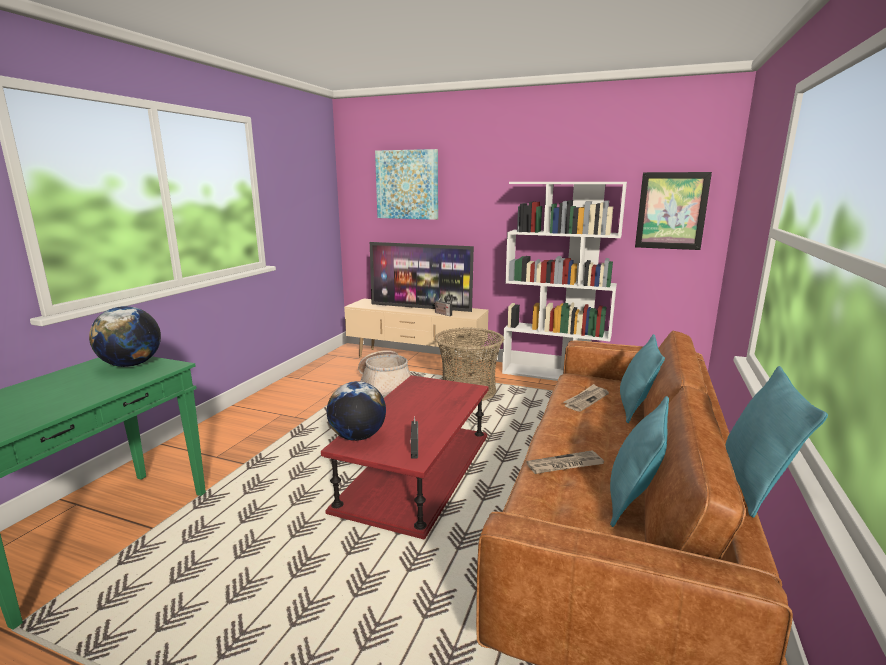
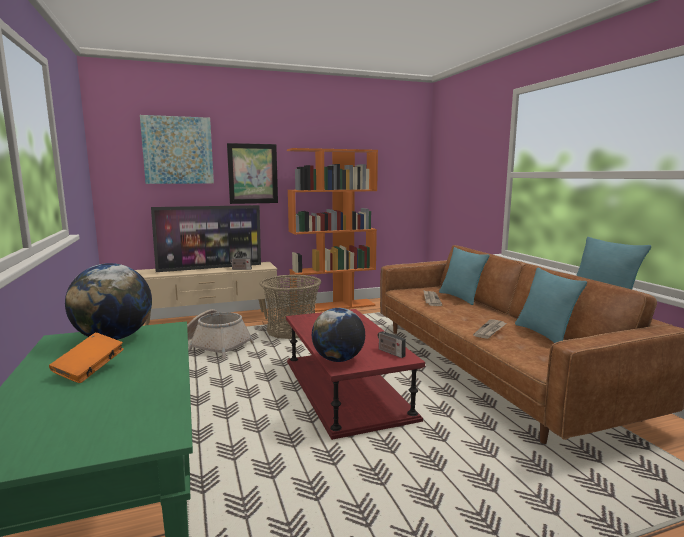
camera: 40 degrees left, 5 degrees down
white bookcase [502,182,627,381] -> orange bookcase [287,148,378,314]
picture [635,172,712,250] -> picture moved to [227,143,278,204]
none -> orange book [49,333,124,383]

